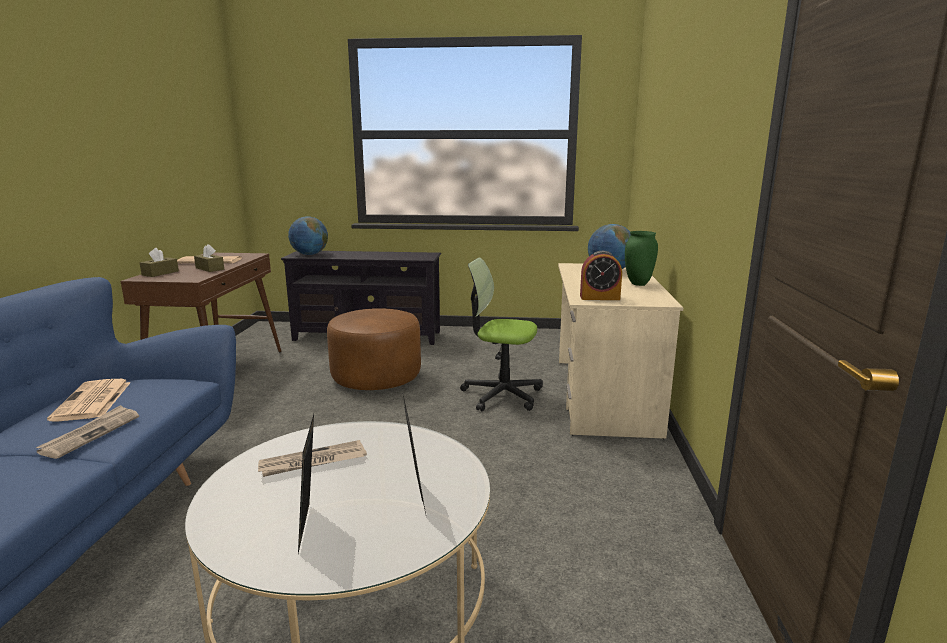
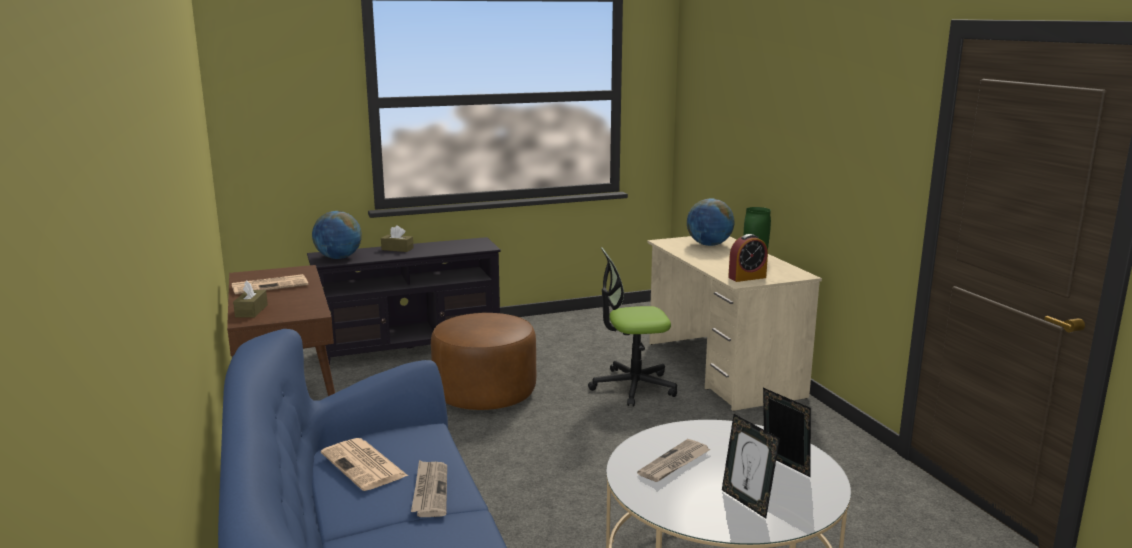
camera: 25 degrees left, 0 degrees up
brown tissue box [194,244,224,272] -> brown tissue box moved to [381,225,414,252]

